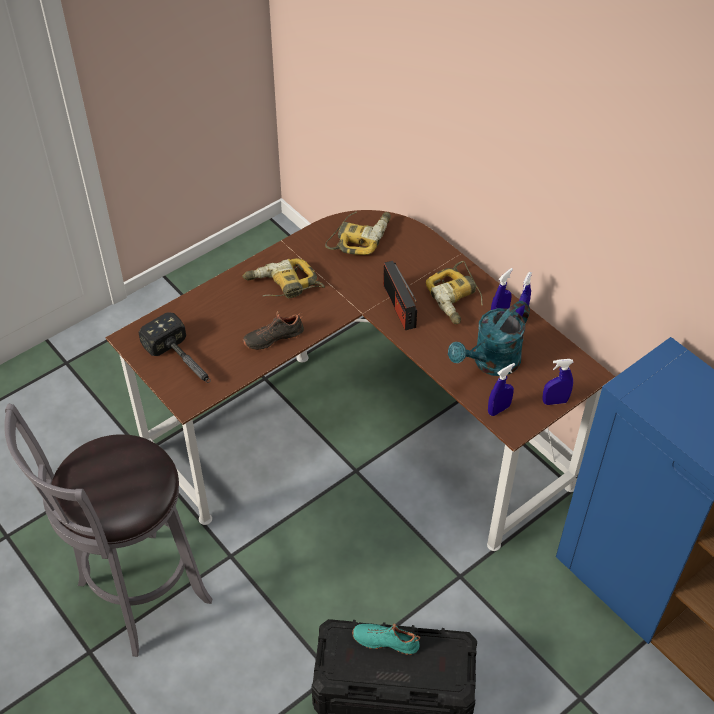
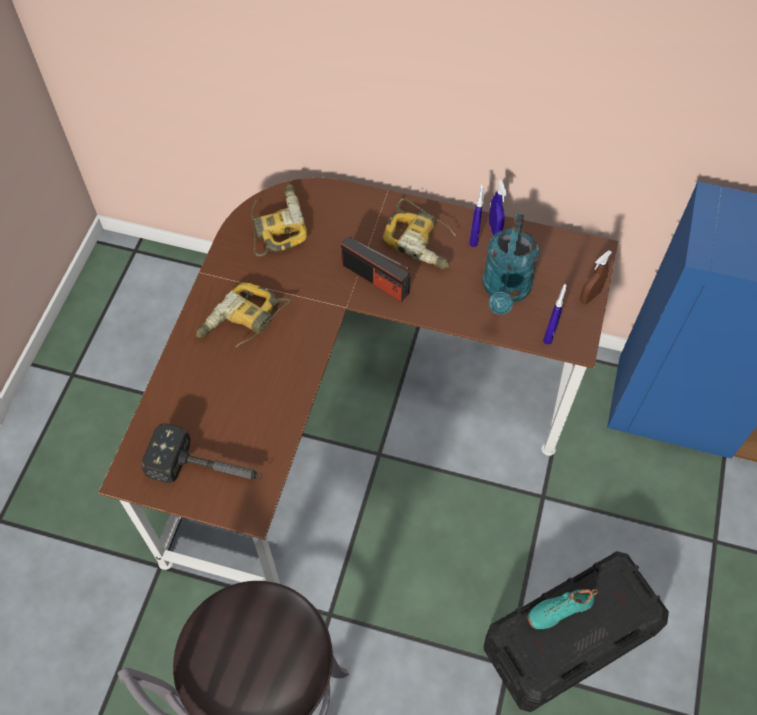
camera: 35 degrees left, 10 degrees up
black shoe [243,311,304,350] -> none
blue spray bottle [542,359,573,405] -> brown spray bottle [580,250,612,304]

